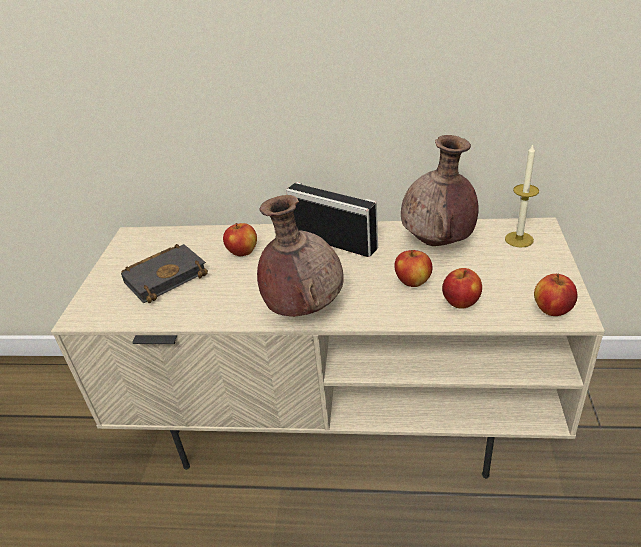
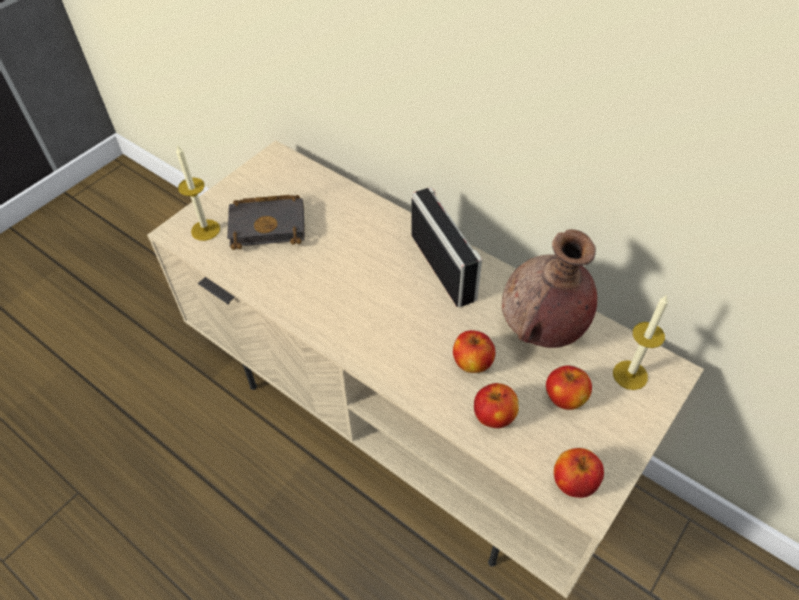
camera: 30 degrees right, 15 degrees up
apple [223,223,257,256] -> apple moved to [546,365,592,410]
brown vase [257,195,344,317] -> none
none -> candle [176,144,220,241]

